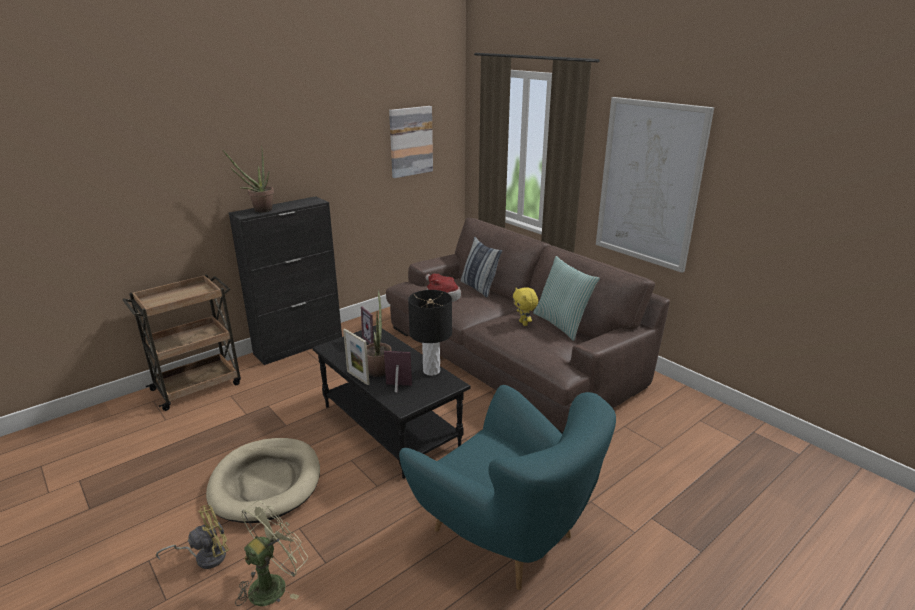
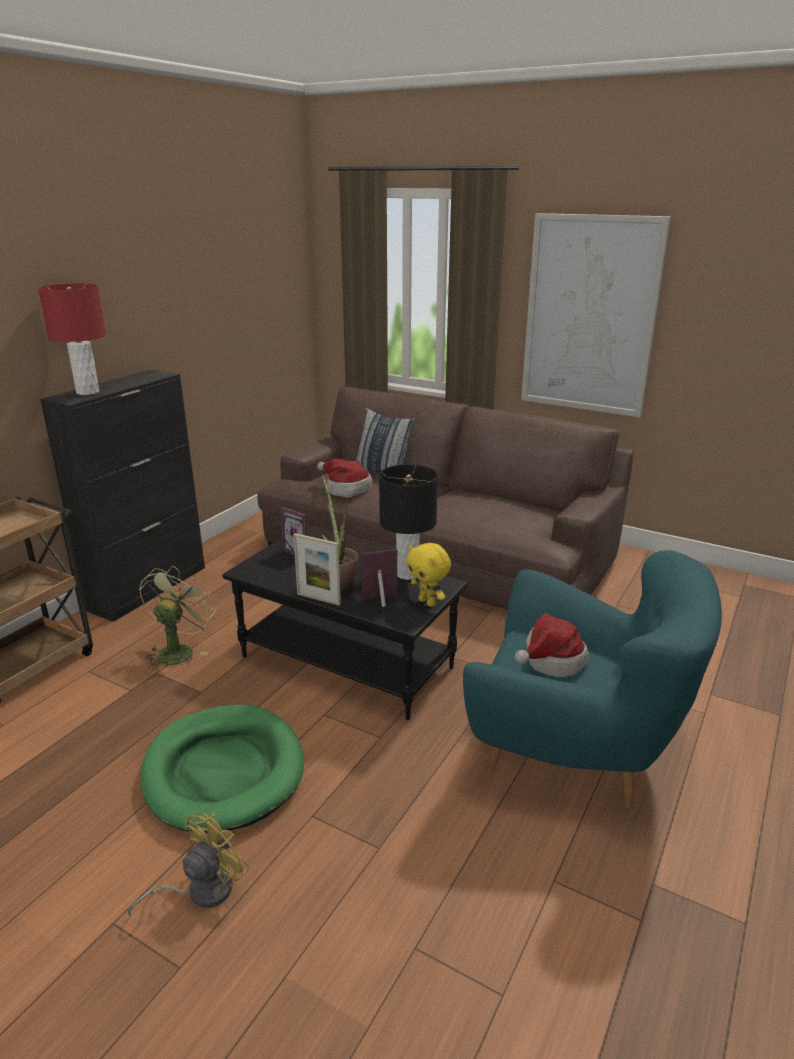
camera: 20 degrees left, 0 degrees up
beige dog bed [206,438,320,523] -> green dog bed [141,705,304,833]
potted plant [222,146,274,212] -> red table lamp [38,283,106,395]
green fan [235,500,308,606] -> green fan moved to [139,566,216,669]
picture [389,106,433,178] -> none
yellow plush toy [513,287,538,326] -> yellow plush toy moved to [406,543,451,607]
pillow [533,256,600,341] -> none
none -> hat [515,614,589,677]

